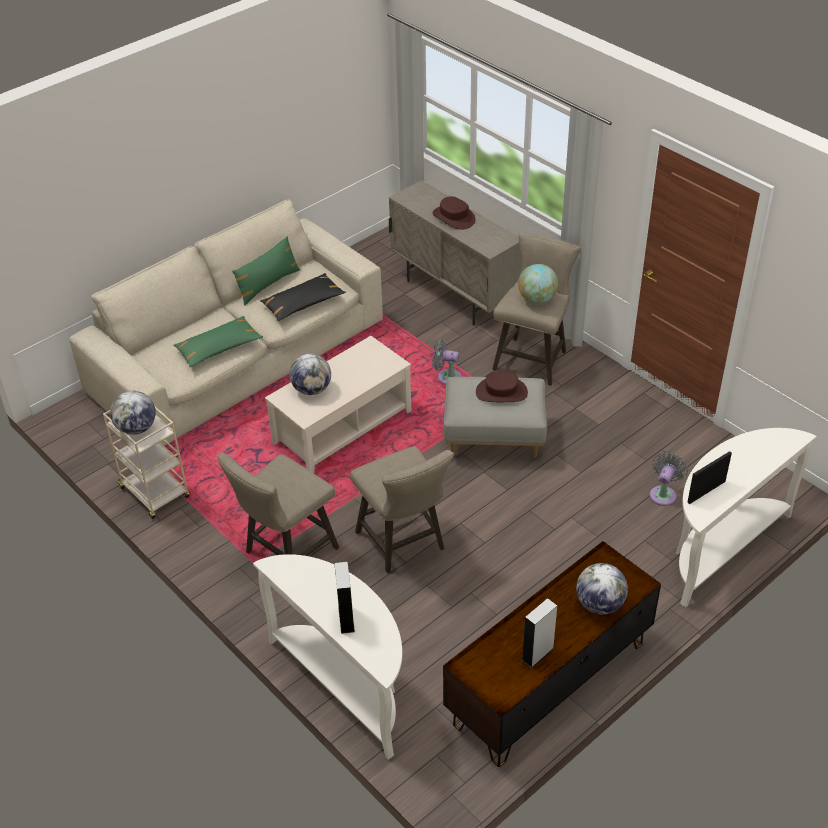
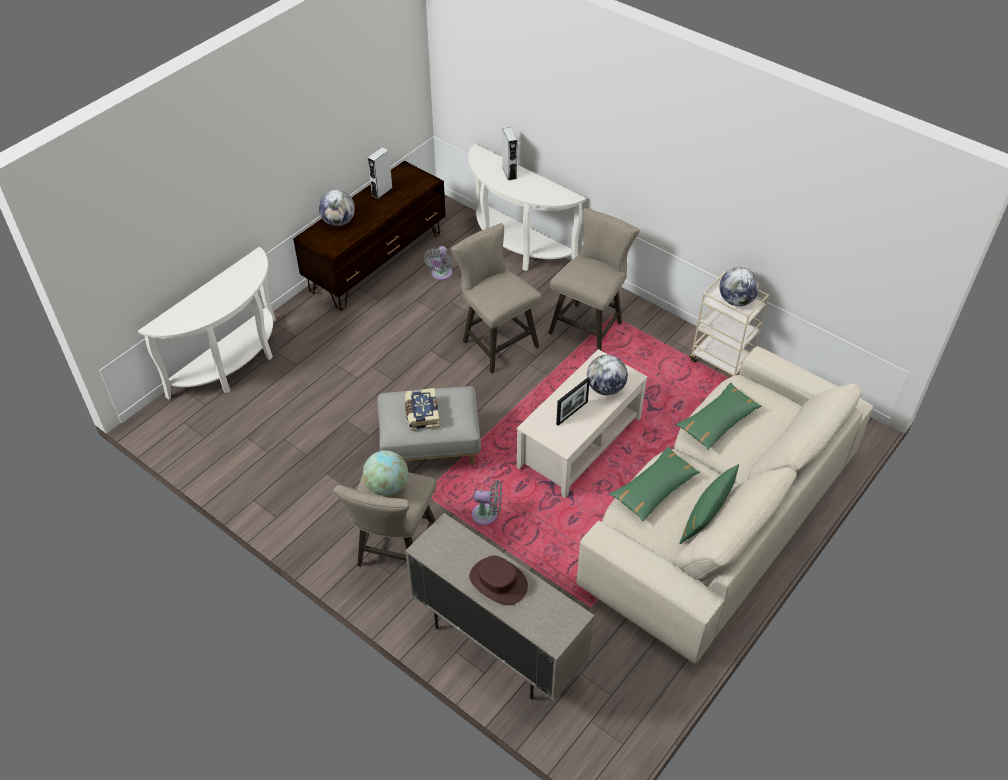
camera: 170 degrees right, 5 degrees up
black pillow [260,273,346,321] -> green pillow [609,446,700,522]
brown hat [476,372,528,402] -> book [405,388,440,431]
grey fan [650,452,688,506] -> grey fan moved to [424,246,452,280]
picture frame [687,451,732,504] -> picture frame moved to [556,377,590,426]

